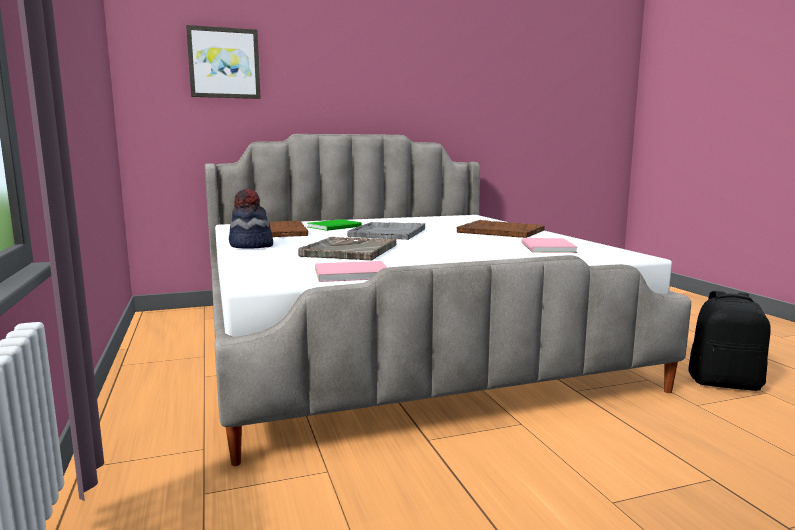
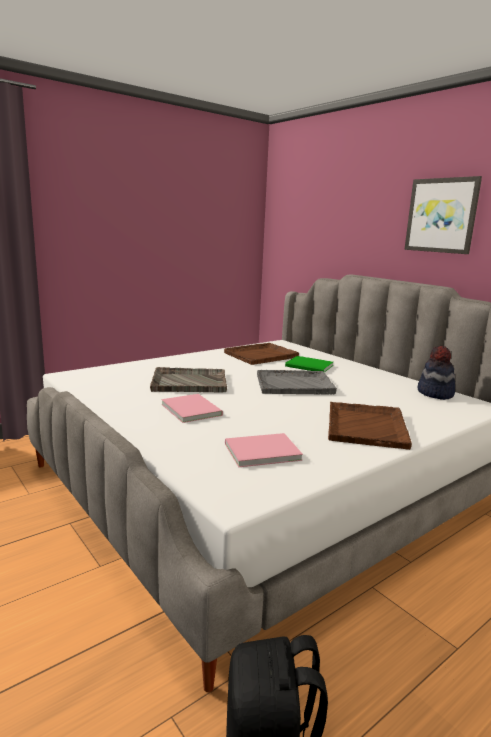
camera: 70 degrees right, 5 degrees up
picture [186,25,261,99] -> picture moved to [404,176,482,254]
hat [229,189,273,249] -> hat moved to [418,345,455,400]
pink book [315,261,388,282] -> pink book moved to [161,394,223,423]

